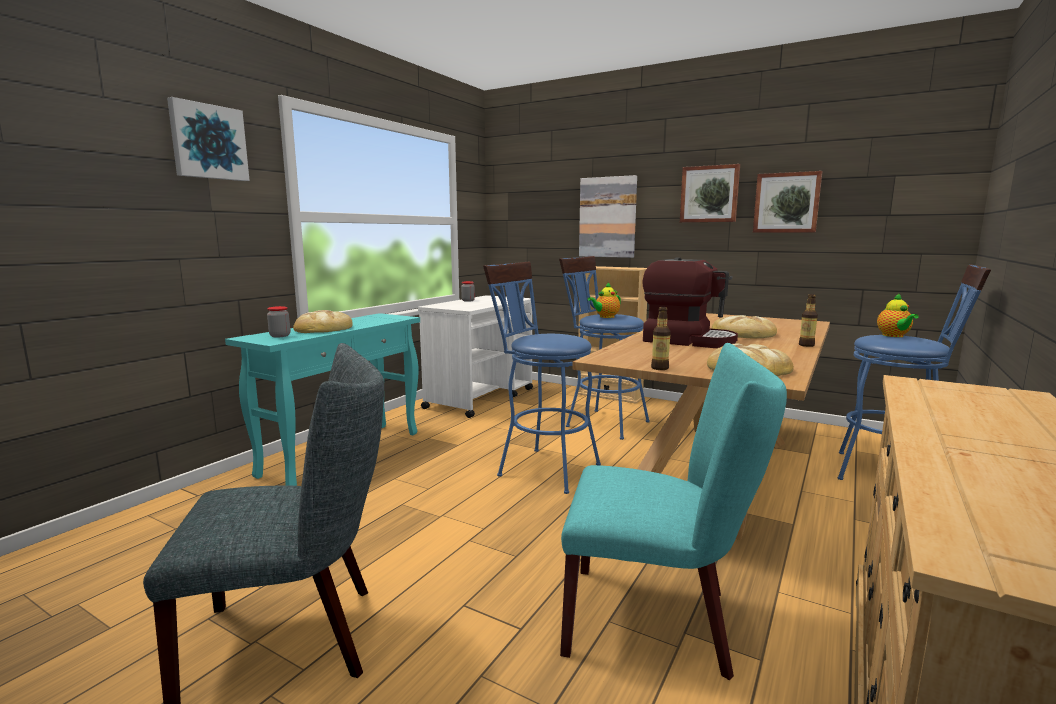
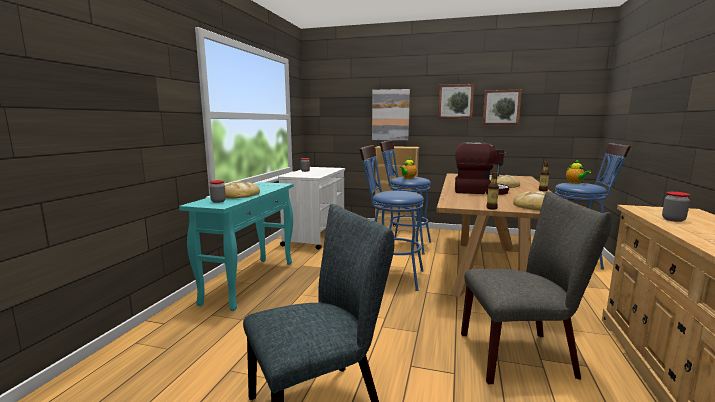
camera: 15 degrees left, 0 degrees up
picture [167,97,250,181] -> none
turquoise chair [560,343,787,680] -> grey chair [461,191,612,384]
none -> jar [662,192,690,222]

